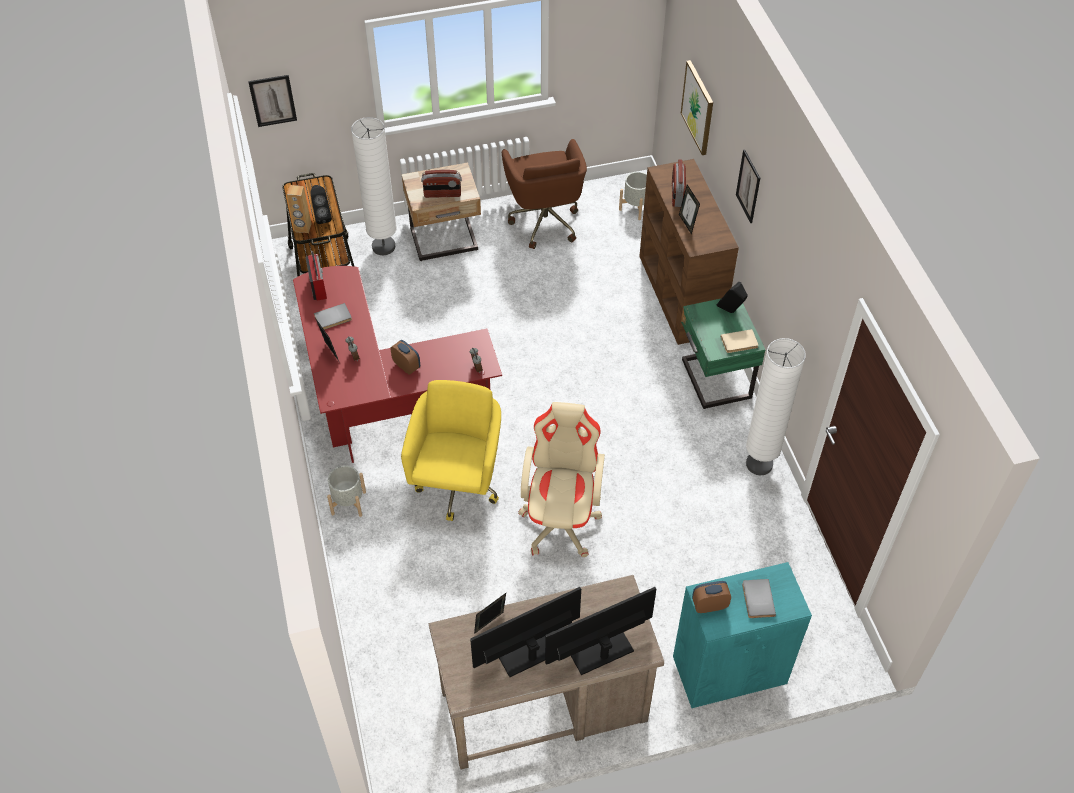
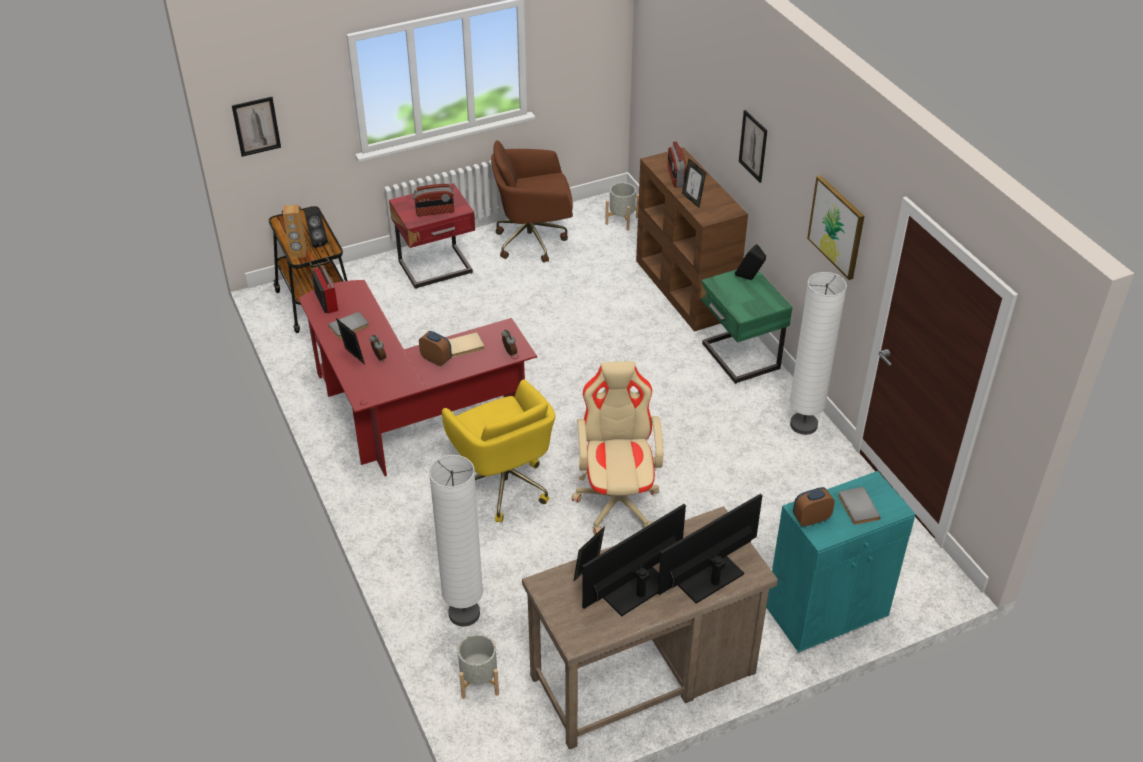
camera: 10 degrees left, 10 degrees down
grey planter [327,465,366,517] -> grey planter moved to [458,634,499,699]
white floor lamp [351,117,397,255] -> white floor lamp moved to [429,455,483,627]
yellow office chair [401,380,501,521] -> yellow office chair turned 150 degrees clockwise [442,380,556,522]
beige nightstand [402,162,481,261] -> red nightstand [389,183,475,289]
brown office chair [502,139,587,249] -> brown office chair turned 105 degrees clockwise [491,140,573,263]
picture [681,60,713,155] -> picture moved to [807,175,864,280]
beige book [721,329,759,353] -> beige book moved to [448,332,484,357]

